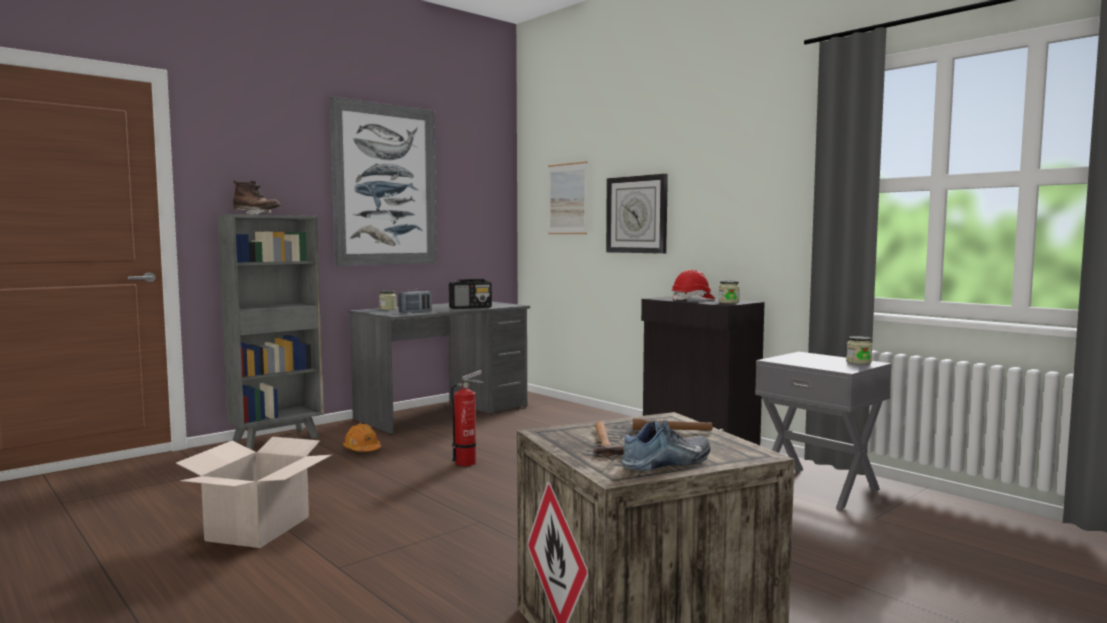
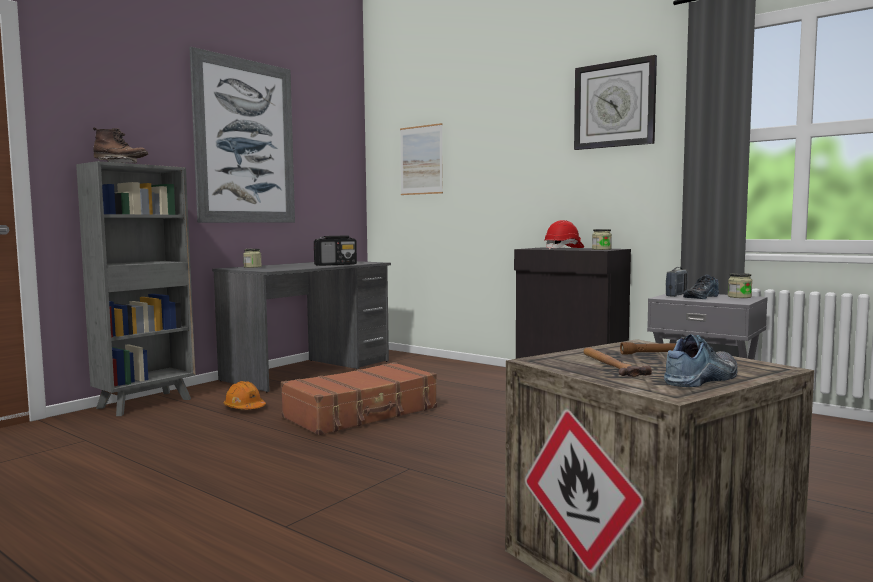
camera: 10 degrees left, 0 degrees up
cardboard box [176,437,332,548] -> none
radio [398,289,432,313] -> radio moved to [666,267,688,297]
fire extinguisher [451,370,484,466] -> brown suitcase [281,362,437,435]
wall clock [606,174,668,254] -> wall clock moved to [574,55,657,150]
none -> shoe [683,274,719,299]

